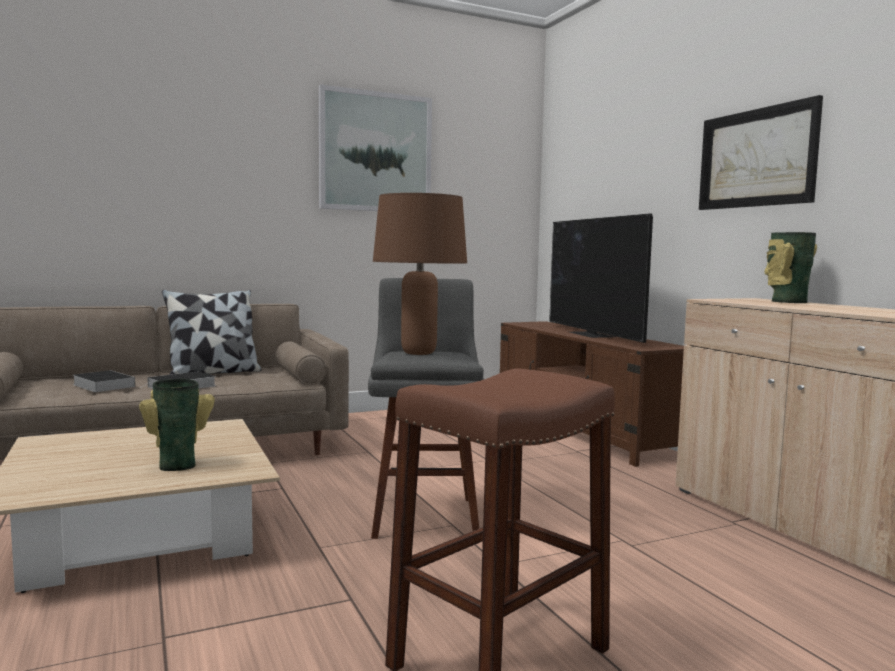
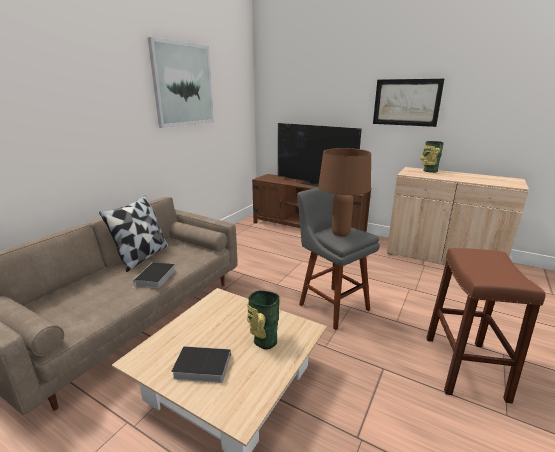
camera: 35 degrees left, 15 degrees up
book [73,370,135,392] -> book moved to [171,346,231,383]

